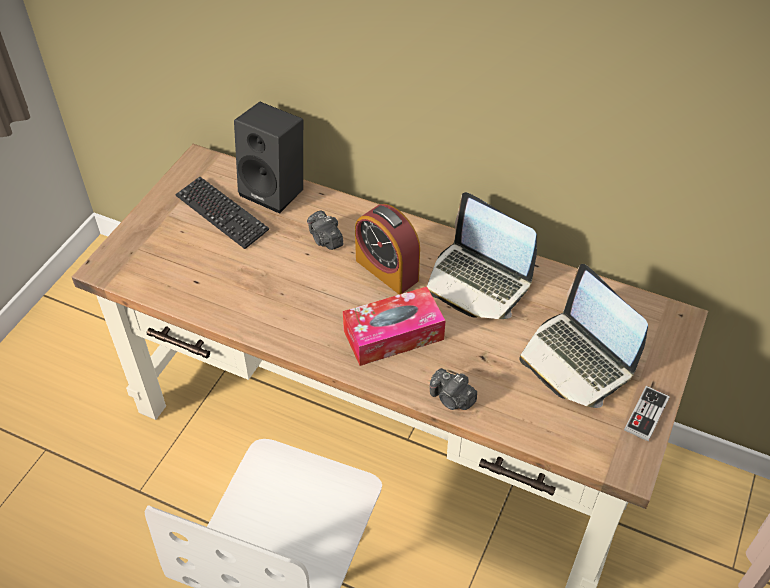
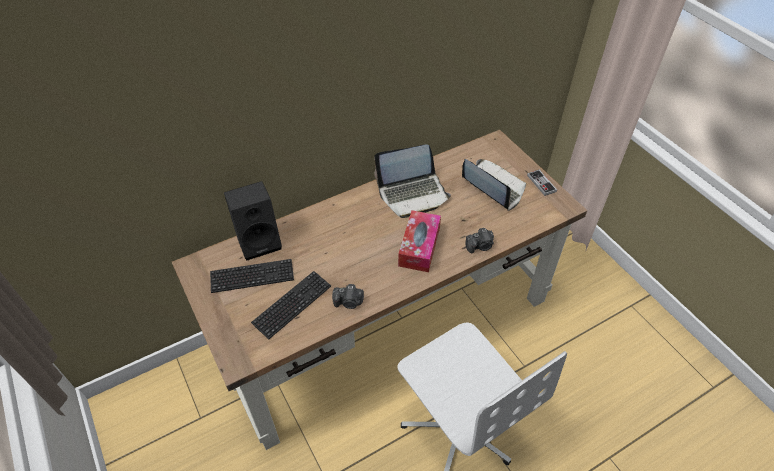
camera: 55 degrees left, 0 degrees up
camera [307,210,343,250] -> camera moved to [332,284,364,309]
alarm clock [355,204,420,294] -> none
laptop [519,264,648,408] -> laptop turned 135 degrees counterclockwise [462,159,526,211]
none -> keyboard [251,271,331,340]

